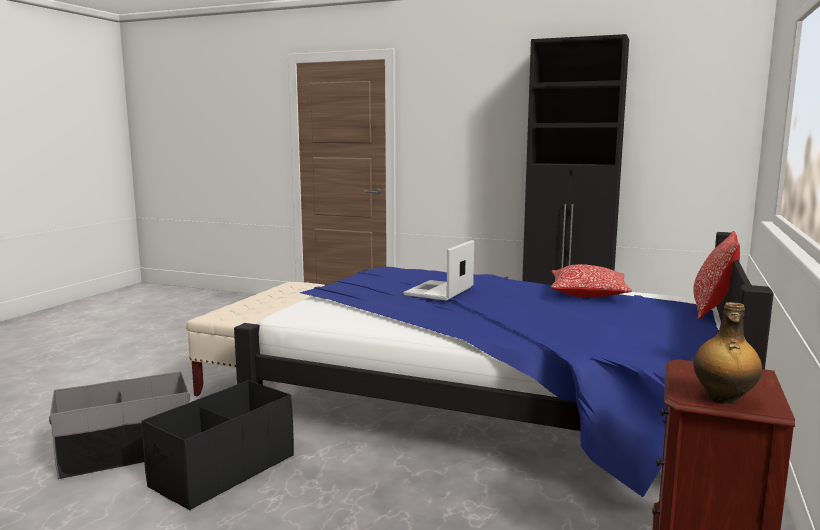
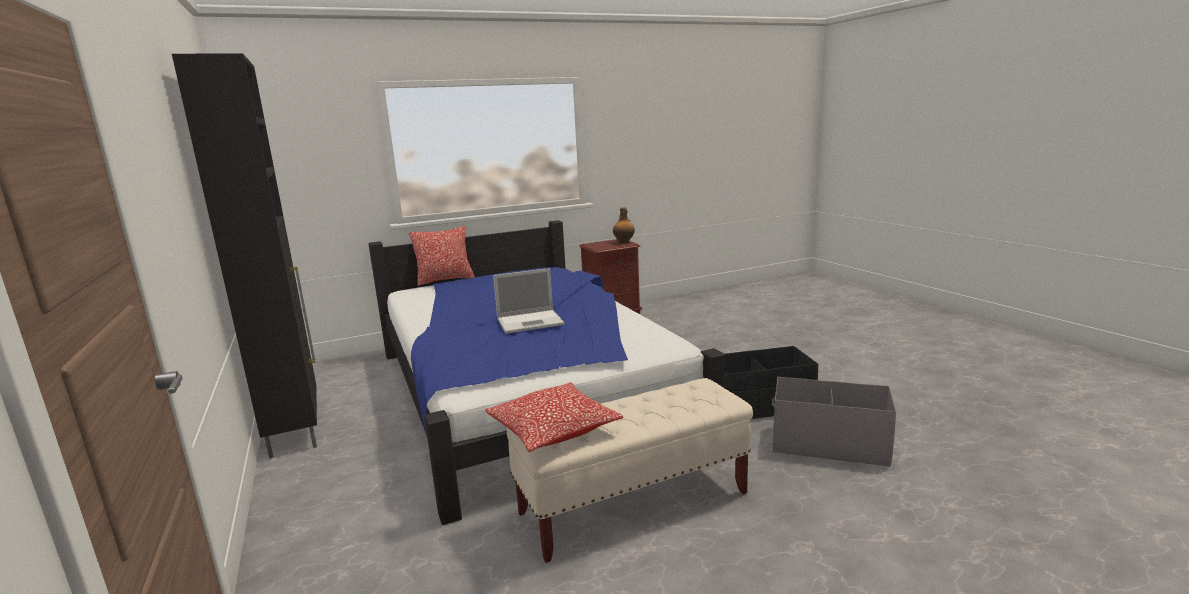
camera: 135 degrees left, 5 degrees up
pillow [551,264,632,297] -> pillow moved to [485,382,623,452]

